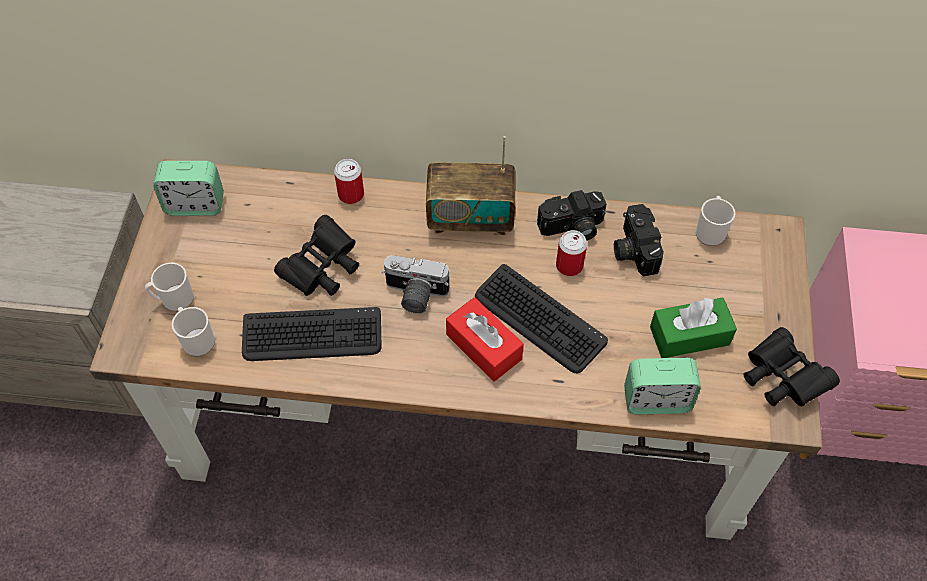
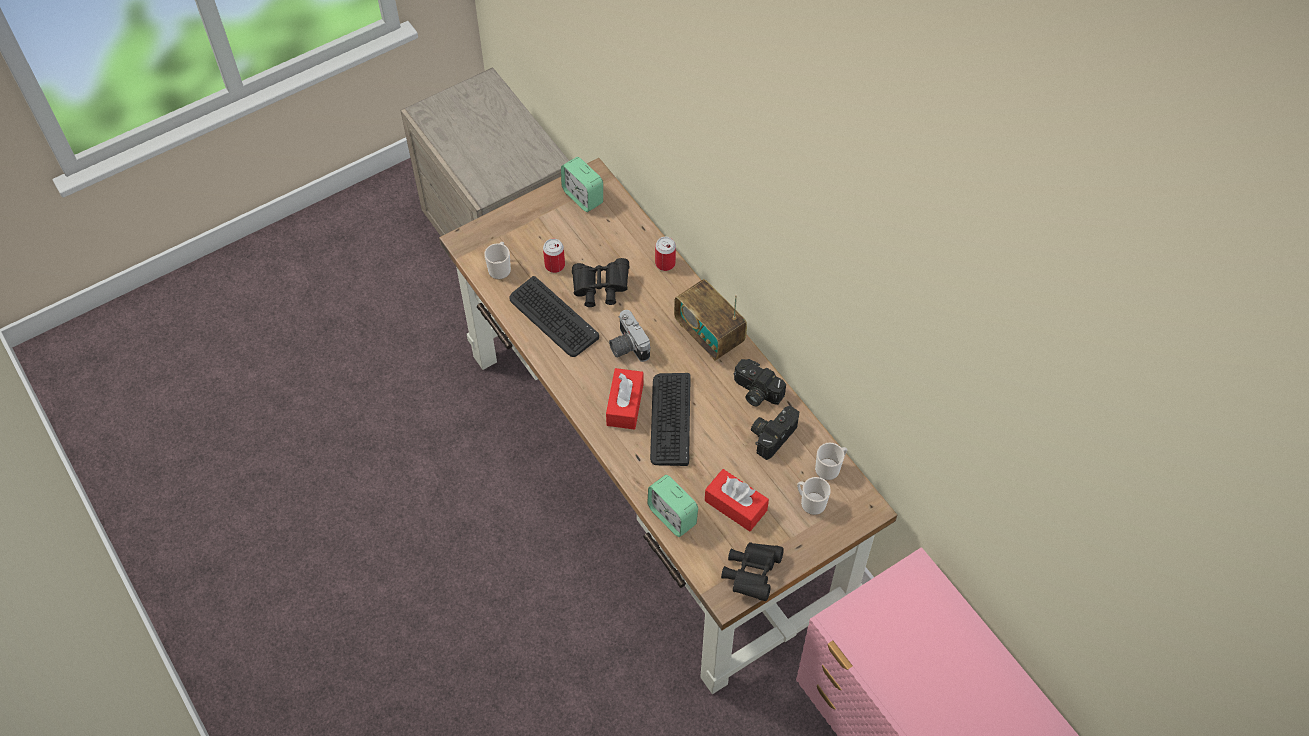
camera: 50 degrees right, 0 degrees up
mug [145,262,194,311] -> mug moved to [797,477,831,515]
can [556,230,587,276] -> can moved to [543,238,565,273]
green tissue box [650,297,737,358] -> red tissue box [705,469,769,532]

